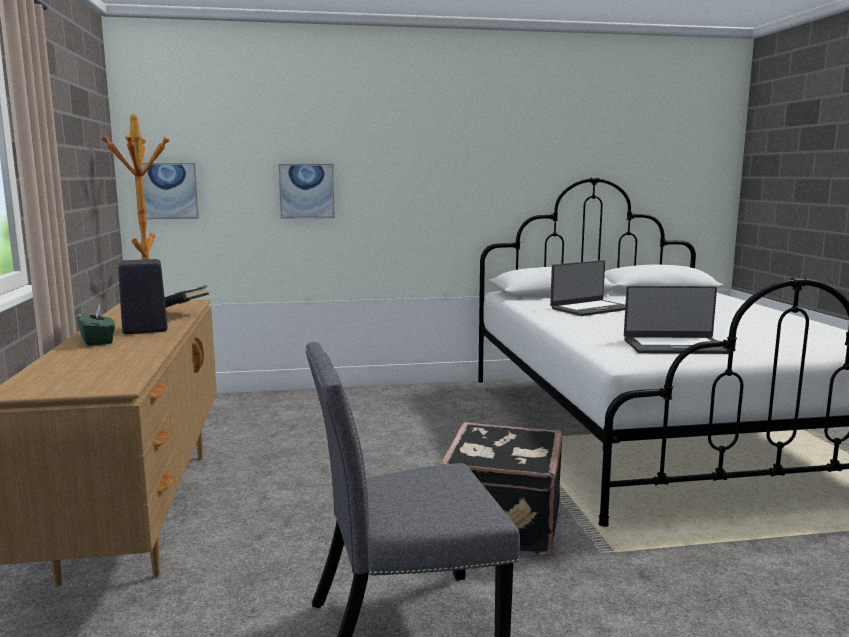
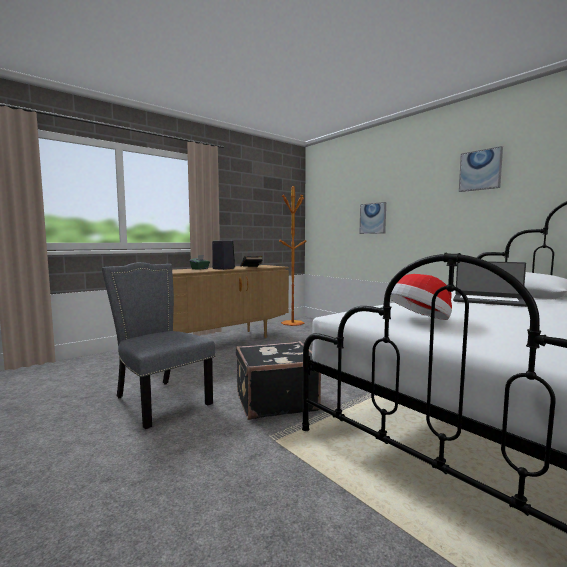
camera: 60 degrees right, 5 degrees down
picture [142,163,199,219] -> picture moved to [459,146,503,192]
laptop [624,286,729,354] -> hat [390,274,452,320]

